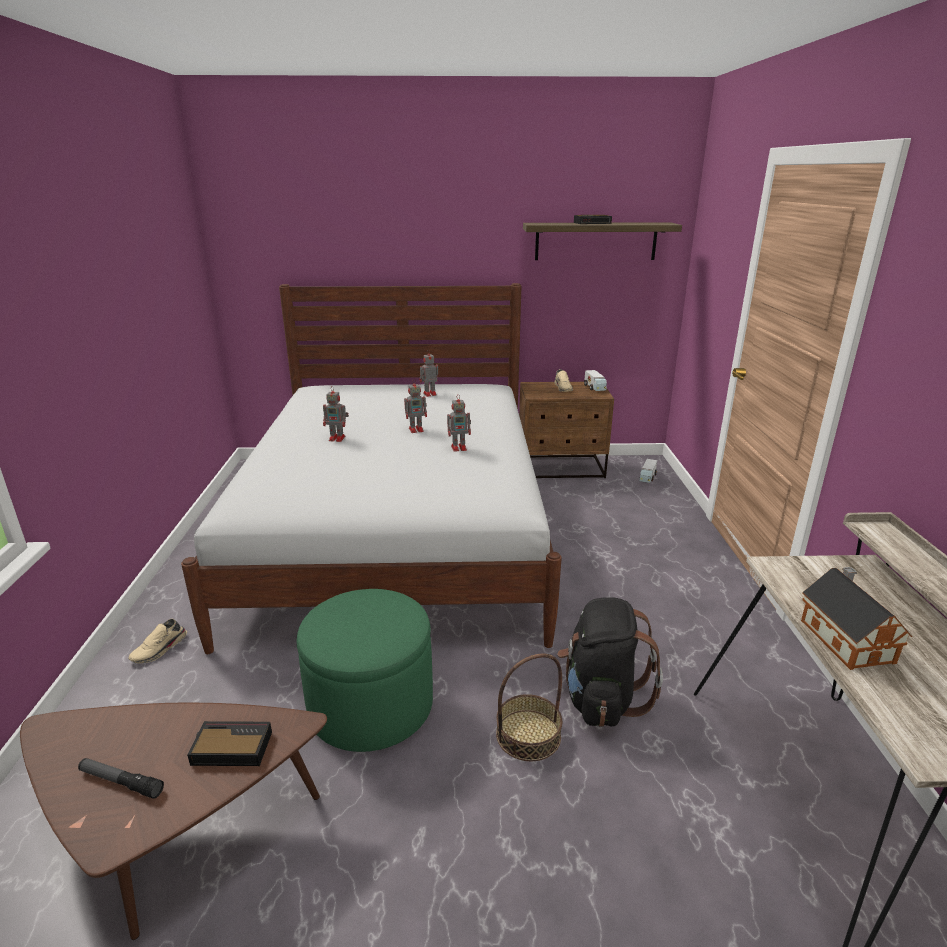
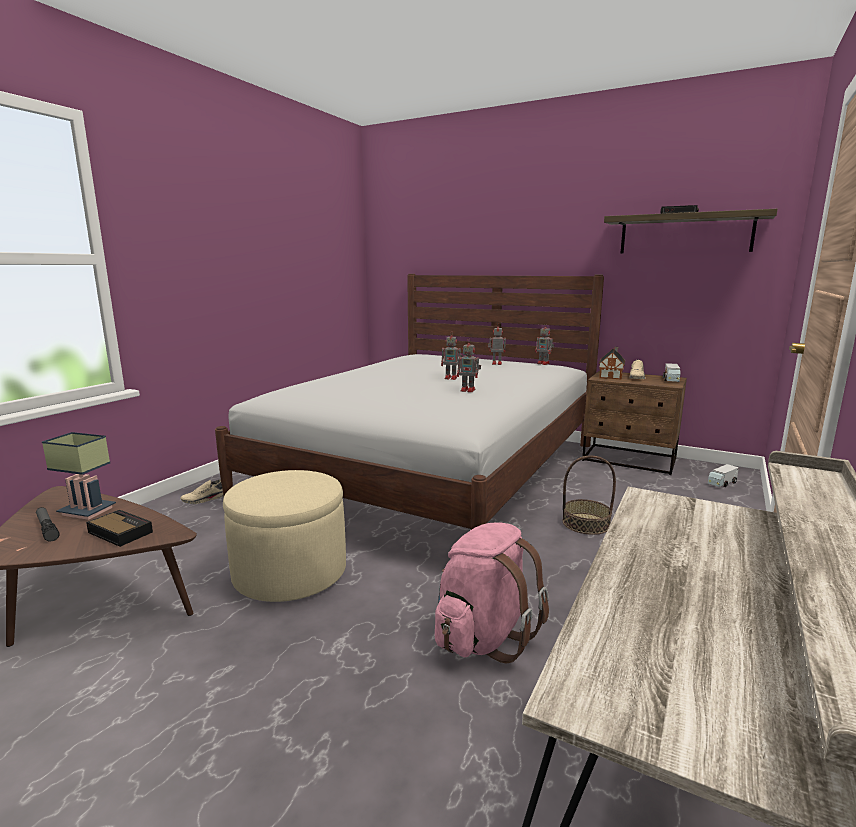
camera: 30 degrees right, 10 degrees down
green ottoman [297,589,433,752] -> beige ottoman [223,470,346,602]
toy robot [323,386,349,442] -> toy robot moved to [535,324,554,365]
basket [496,654,562,761] -> basket moved to [563,456,616,535]
black backpack [557,597,663,727] -> pink backpack [435,522,549,663]
toy house [801,567,912,670] -> toy house moved to [599,347,625,380]
none -> table lamp [42,432,116,520]

